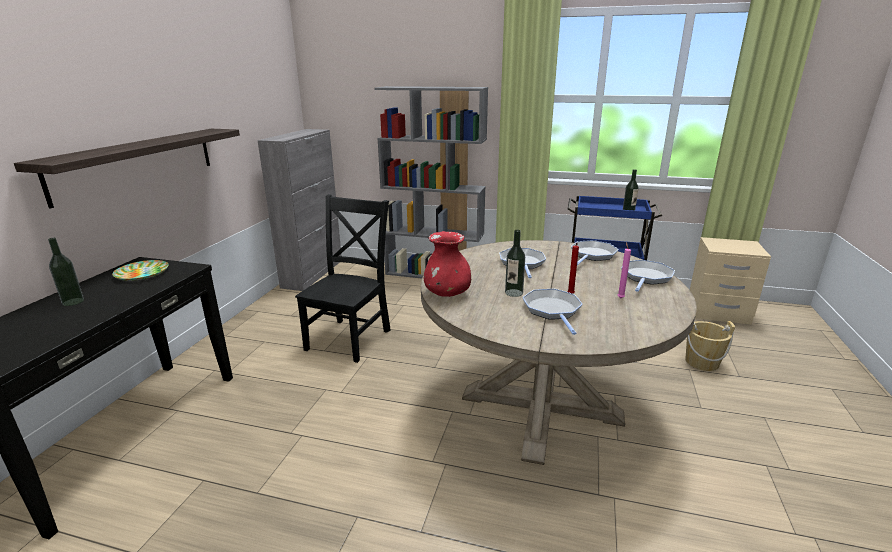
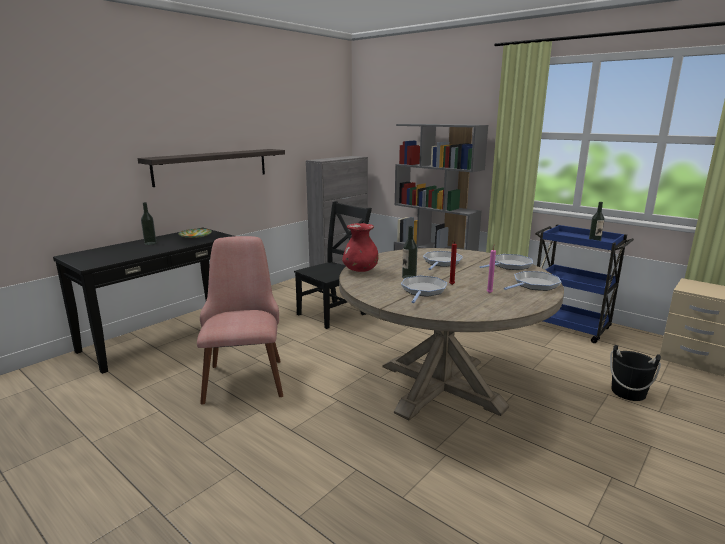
camera: 25 degrees right, 5 degrees down
beige bucket [685,321,735,371] -> black bucket [610,345,661,401]
none -> pink chair [197,236,283,405]

